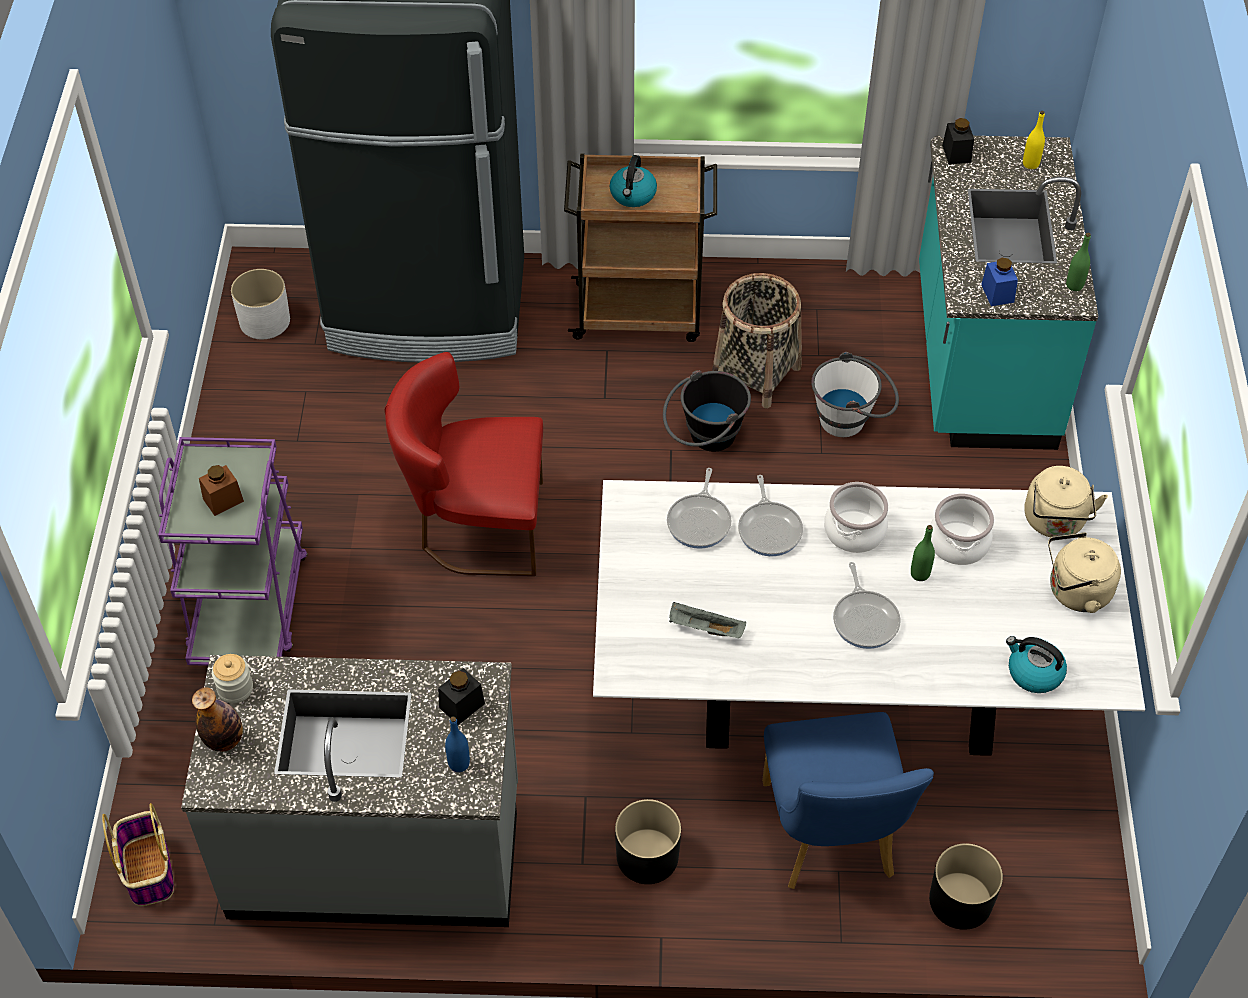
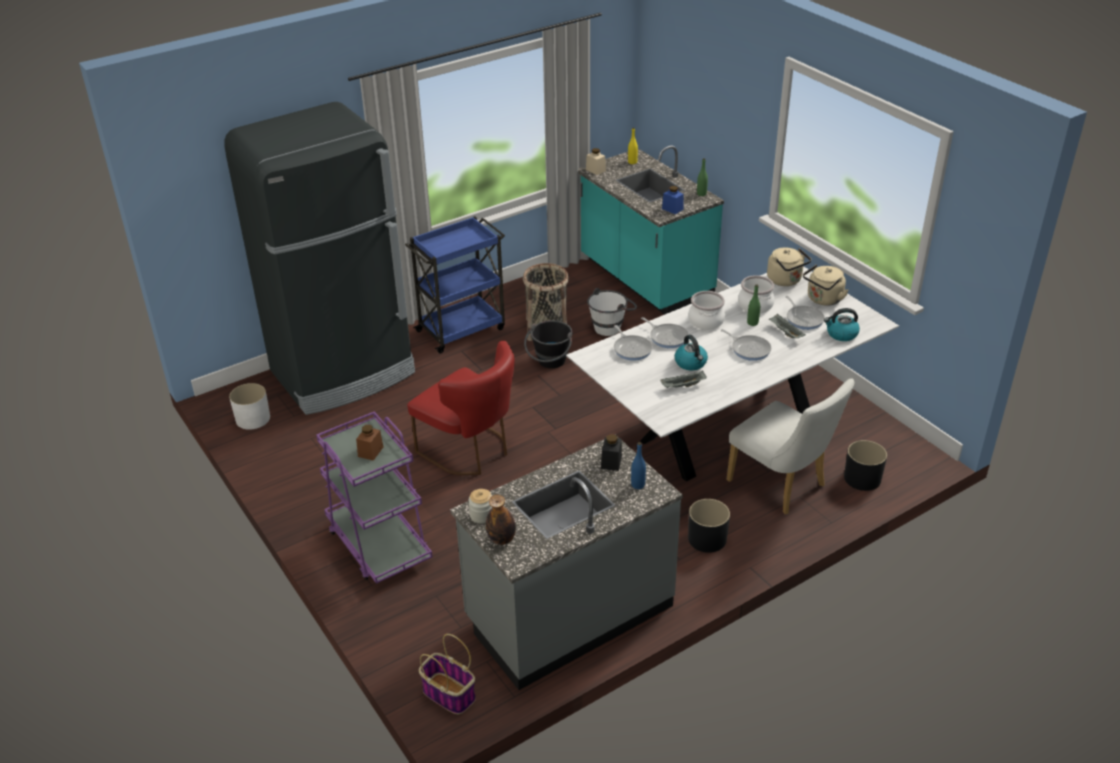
camera: 35 degrees left, 15 degrees down
red chair [385,352,543,576] -> red chair turned 105 degrees counterclockwise [407,341,515,475]
brown cart [564,153,717,342] -> blue cart [405,216,505,353]
kettle [610,155,657,207] -> kettle moved to [675,335,708,370]
blue chair [762,712,934,889] -> white chair [726,379,855,514]
black jar [942,118,974,165] -> beige jar [586,148,606,175]
none -> grey tray [769,314,806,338]
none -> frying pan [785,296,825,330]

